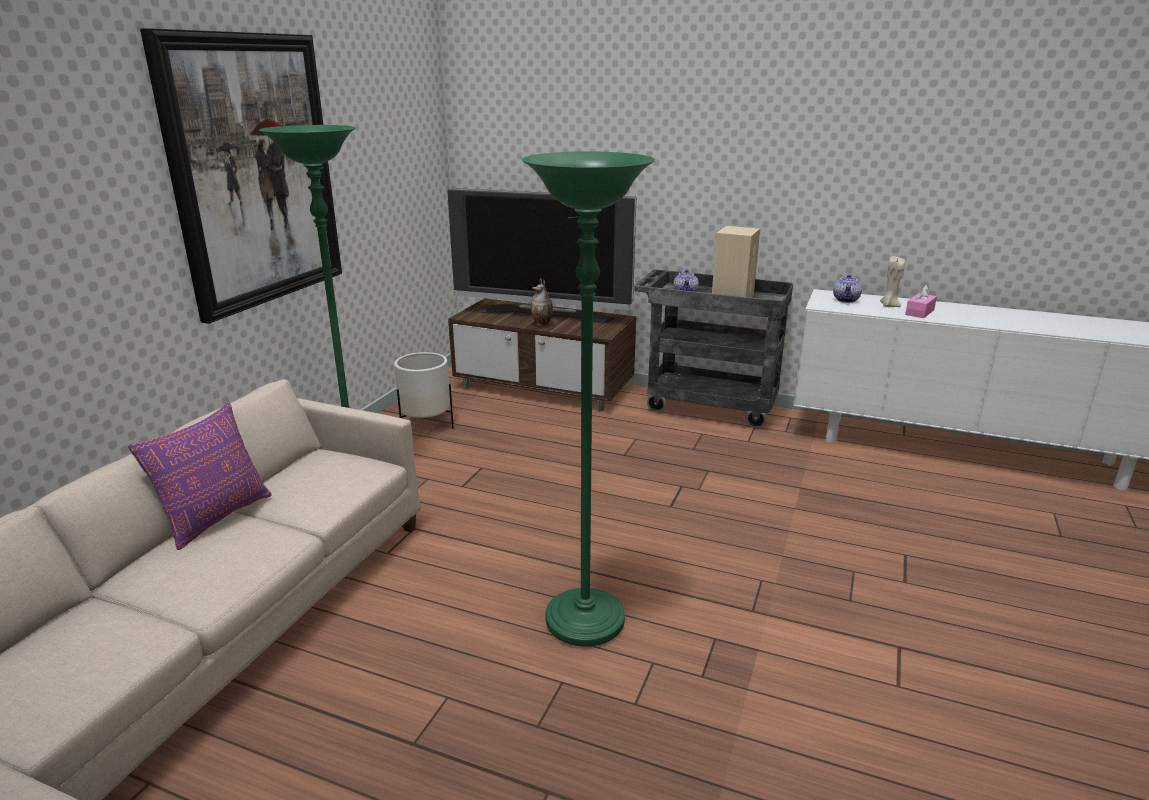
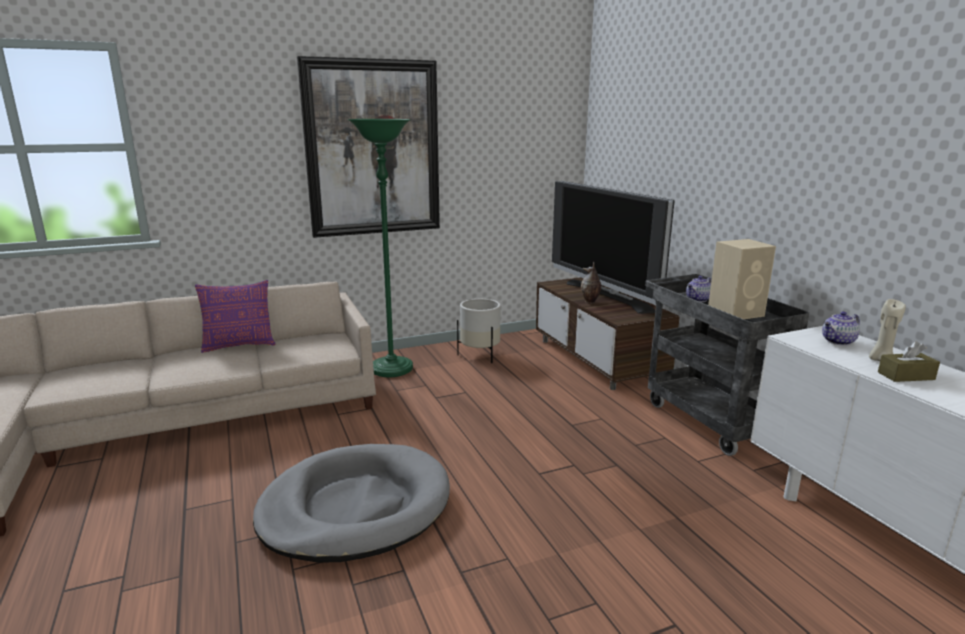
camera: 45 degrees right, 5 degrees down
green floor lamp [522,151,655,647] -> grey dog bed [253,444,450,563]
pink tissue box [905,284,937,318] -> brown tissue box [878,341,940,382]

